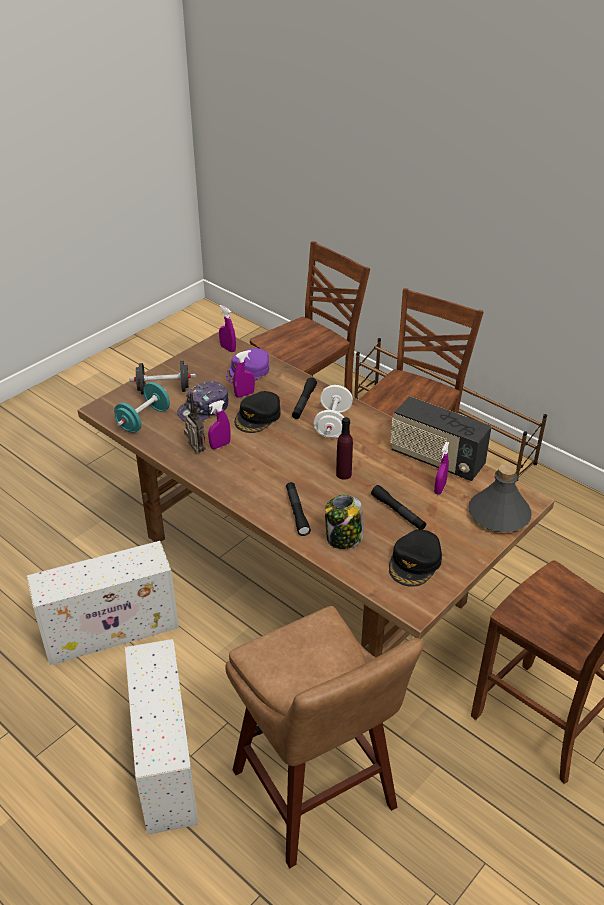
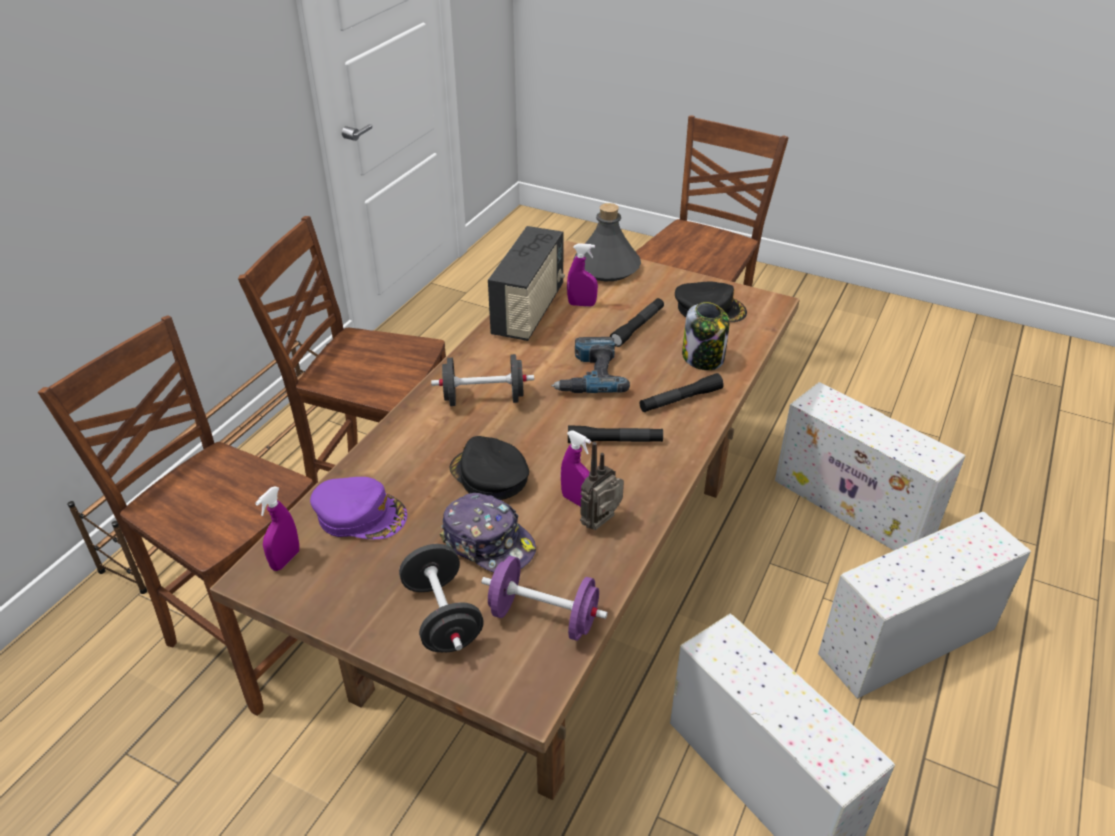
camera: 105 degrees left, 0 degrees up
turquoise dumbbell [114,382,170,433] -> purple dumbbell [481,556,608,641]
brown stool [225,606,424,868] -> white storage box [775,382,966,550]
purple spray bottle [233,350,255,398] -> none
black cap [234,391,280,433] -> black cap turned 150 degrees counterclockwise [449,436,529,500]
black flashlight [292,377,317,419] -> black flashlight moved to [568,425,663,443]
white dumbbell [314,385,353,438] -> black dumbbell [431,354,534,406]
purple bottle [336,417,353,480] -> power drill [551,337,630,393]

